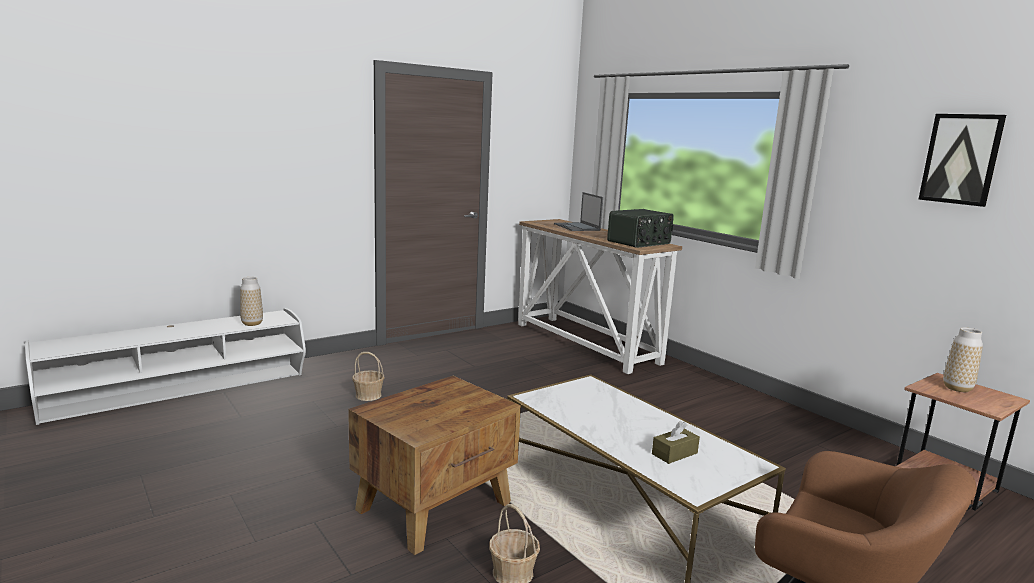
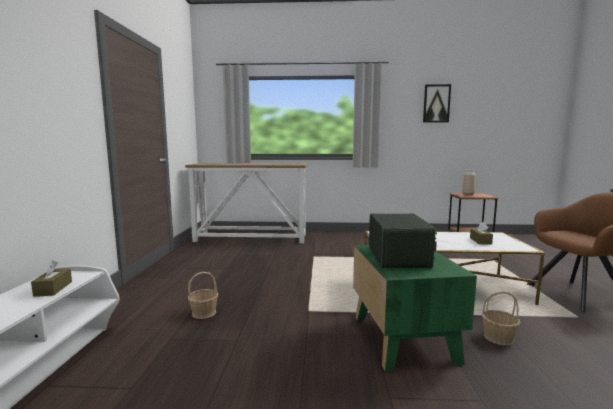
camera: 50 degrees left, 5 degrees down
vase [240,277,263,326] -> brown tissue box [31,260,72,297]
brown side table [348,376,521,555] -> green side table [353,245,477,372]
laptop [554,192,603,231] -> none
radio [607,209,674,248] -> radio moved to [369,213,437,268]

